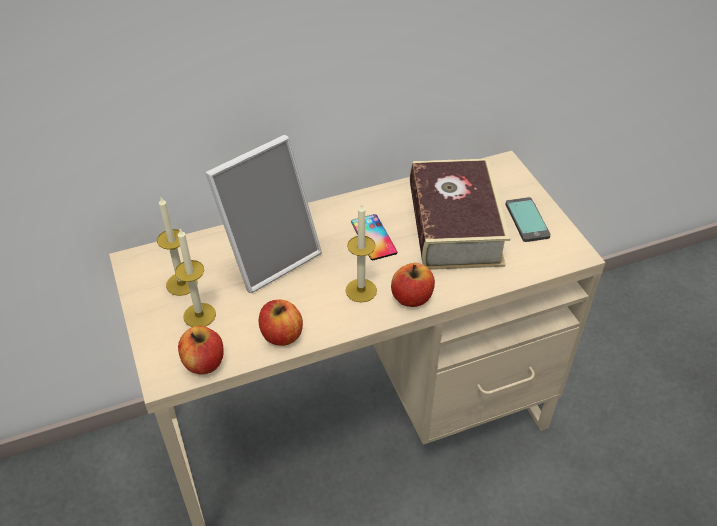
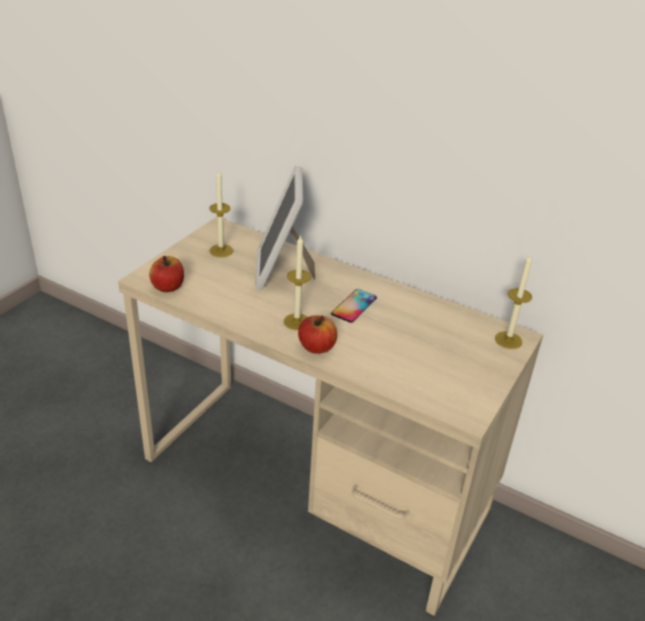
camera: 50 degrees right, 10 degrees down
candle [175,229,216,327] -> candle moved to [495,255,532,349]
picture frame [205,135,322,293] -> picture frame turned 75 degrees clockwise [255,166,315,290]
apple [259,300,303,346] -> none
book [410,158,510,270] -> none
phone [505,197,551,242] -> none

